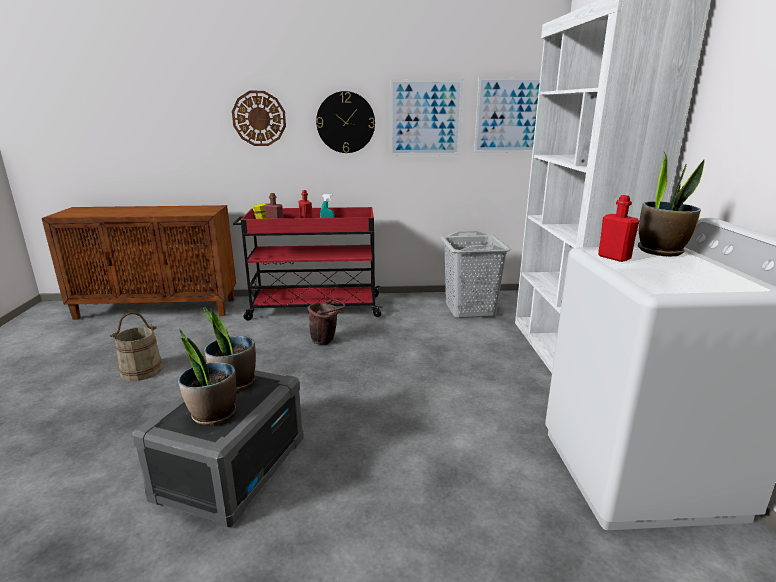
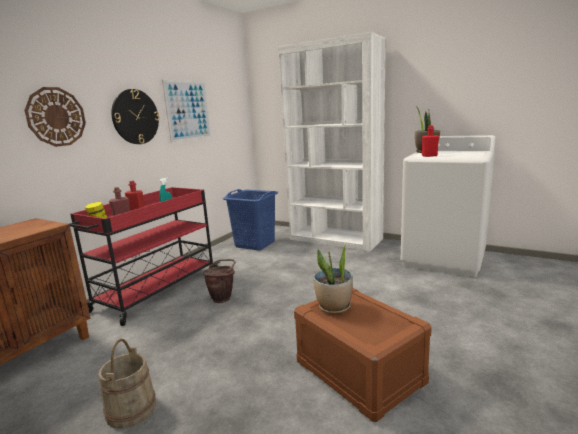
camera: 55 degrees left, 5 degrees down
grey storage box [132,370,304,527] -> brown storage box [294,288,432,422]
potted plant [178,329,236,426] -> none
grey laundry basket [440,231,511,318] -> blue laundry basket [223,189,278,251]
picture [474,77,540,153] -> none

